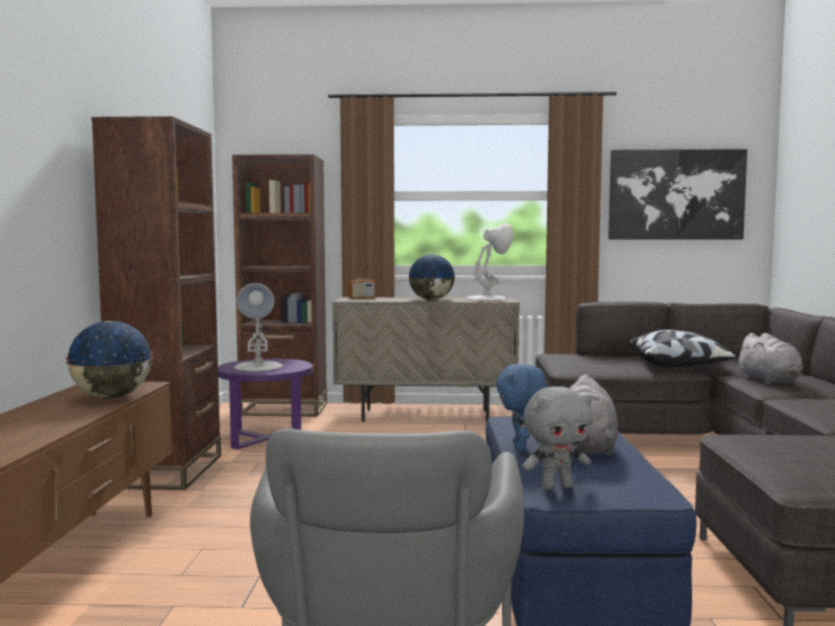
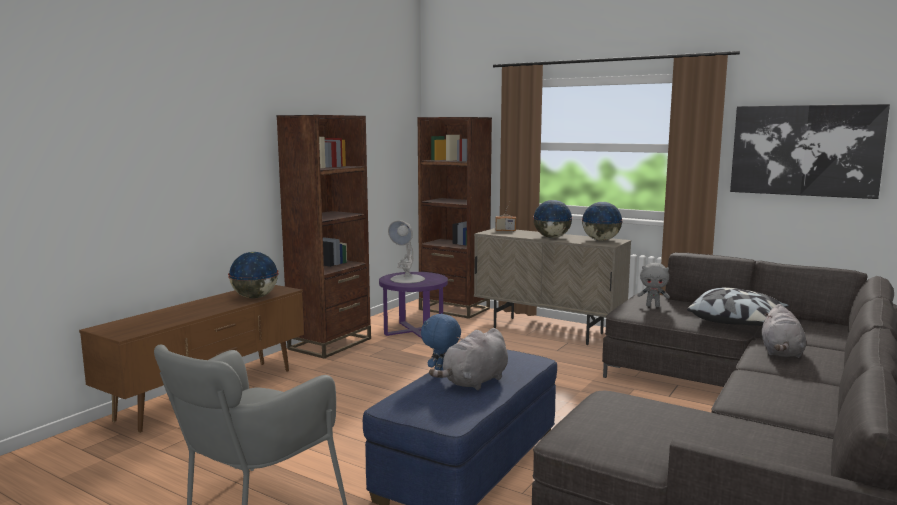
camera: 30 degrees right, 5 degrees up
white table lamp [465,224,513,301] -> globe [581,202,623,241]
grey plush toy [523,386,593,490] -> grey plush toy moved to [637,263,670,307]

